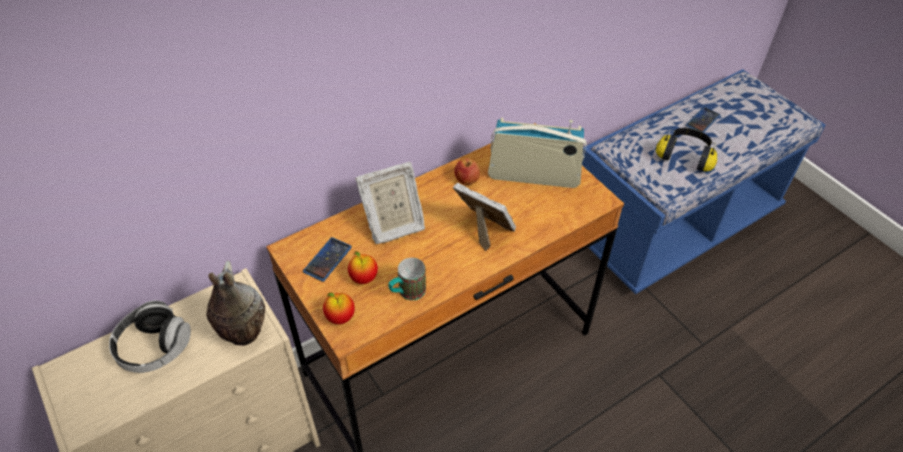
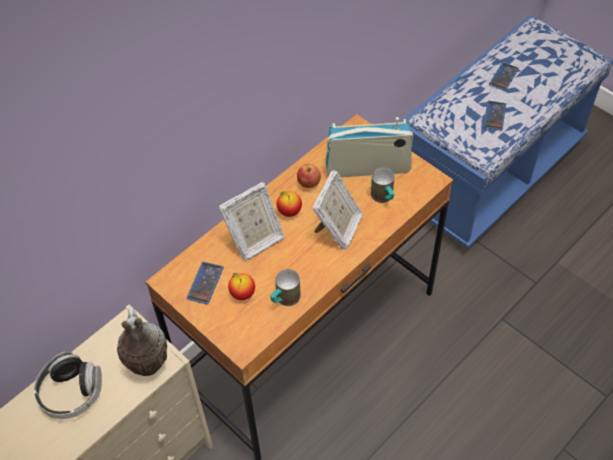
camera: 10 degrees left, 5 degrees up
apple [323,292,355,324] -> apple moved to [277,191,302,217]
picture frame [453,182,516,251] -> picture frame turned 90 degrees clockwise [313,170,363,250]
headphones [656,128,717,172] -> phone [483,101,506,131]
none -> mug [371,167,394,203]

